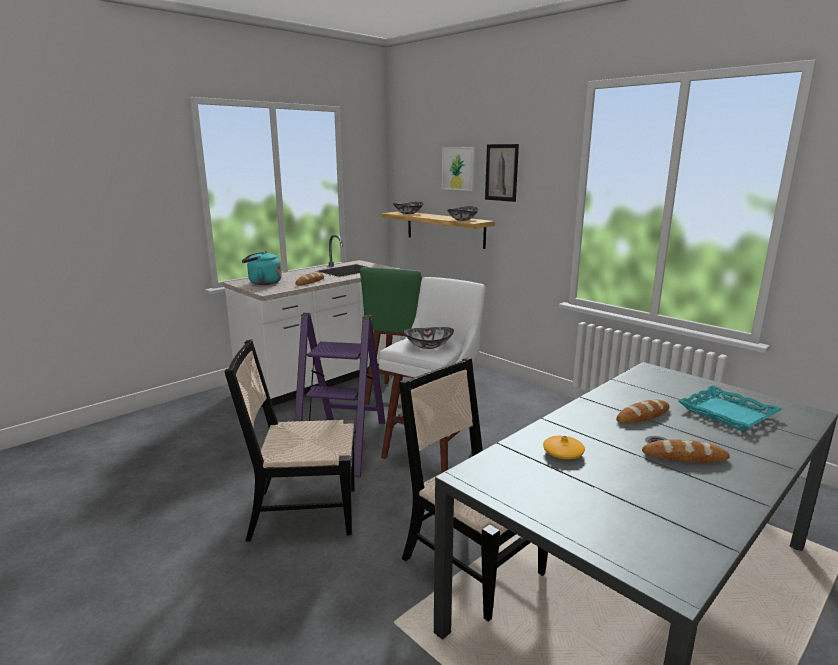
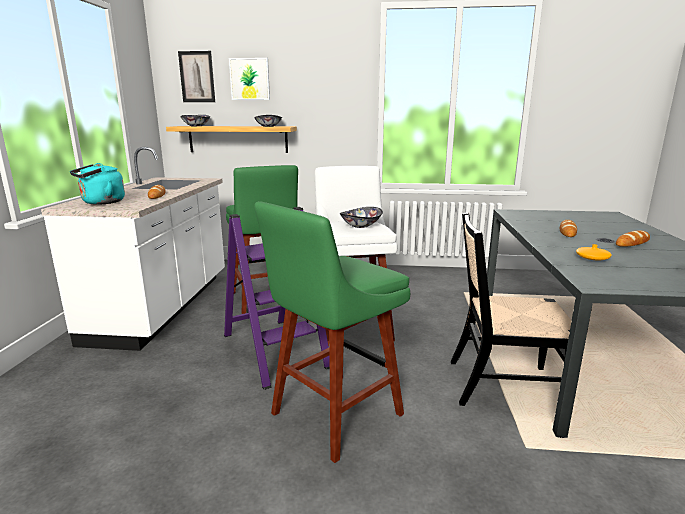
camera: 40 degrees left, 0 degrees up
chair [224,339,355,542] -> green stool [254,201,410,463]
picture [485,144,519,202] -> picture moved to [178,51,215,102]
turquoise tray [678,386,782,431] -> none

